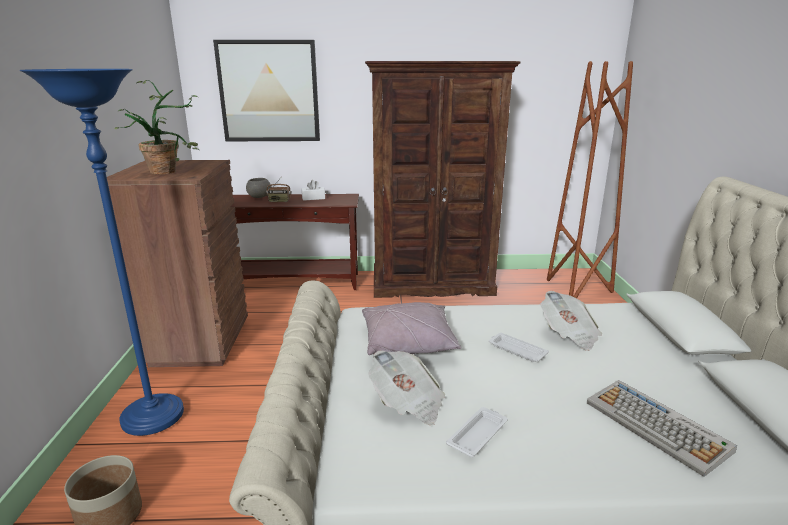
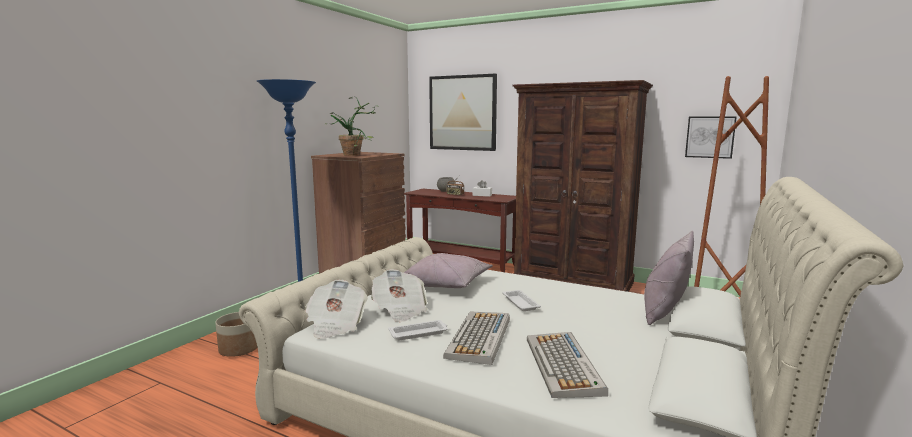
camera: 30 degrees right, 10 degrees down
newspaper [540,291,602,351] -> newspaper moved to [305,280,368,339]
none -> keyboard [443,312,510,365]
none -> purple pillow [644,231,694,325]
none -> picture [685,117,737,159]

